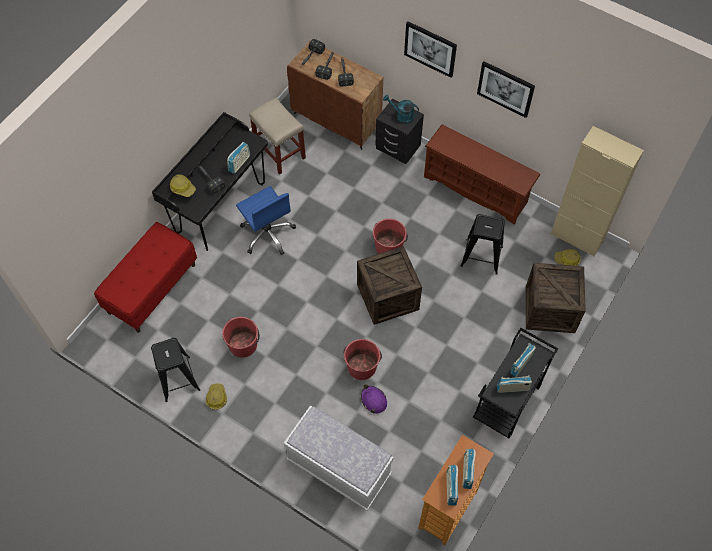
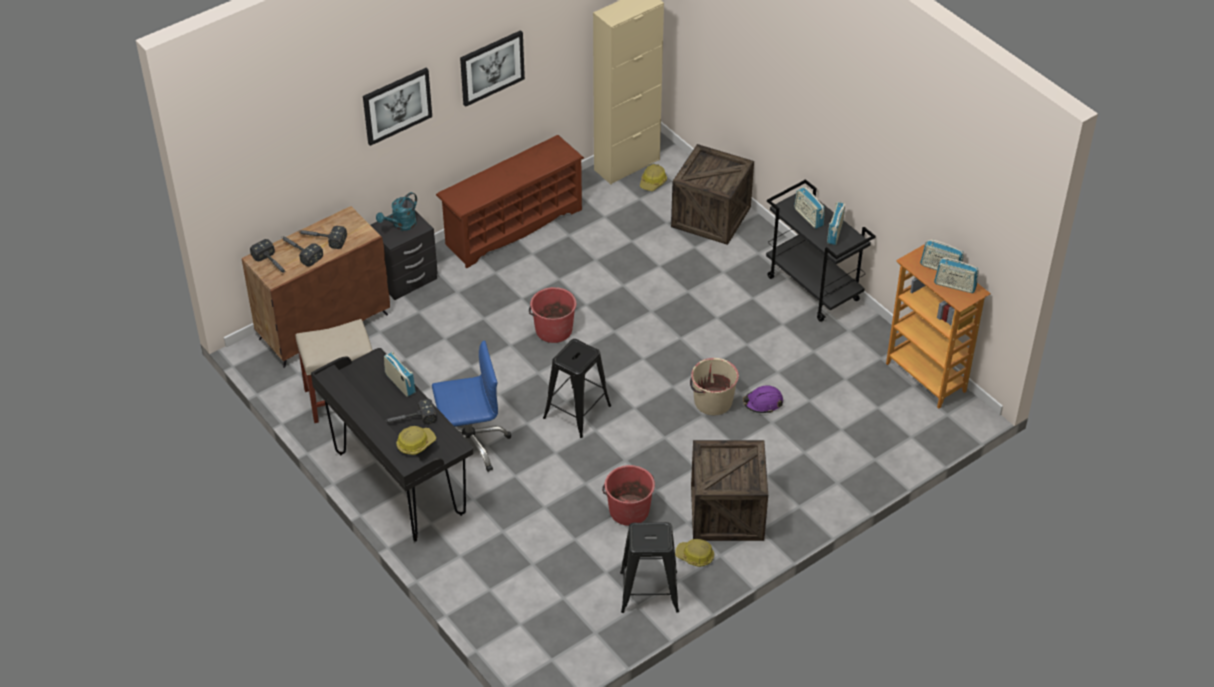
camera: 70 degrees left, 15 degrees down
red bench [94,222,197,333] -> none
white bench [284,406,394,511] -> none
red bucket [343,339,382,380] -> beige bucket [690,358,739,415]
crate [357,246,422,325] -> crate moved to [691,440,768,541]
black stool [461,214,505,275] -> black stool moved to [543,339,611,438]

